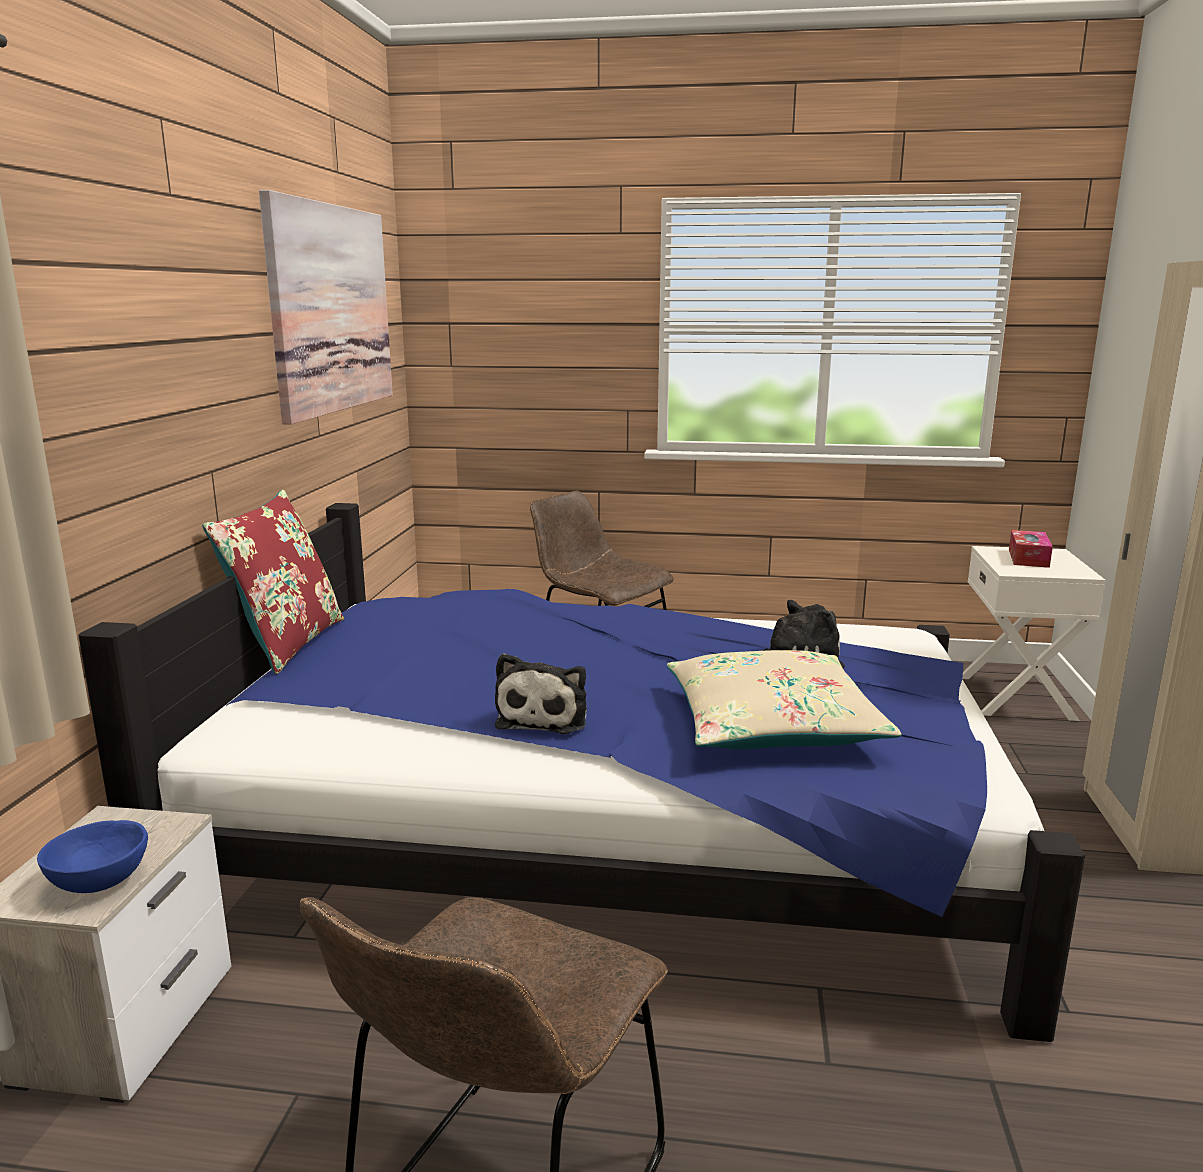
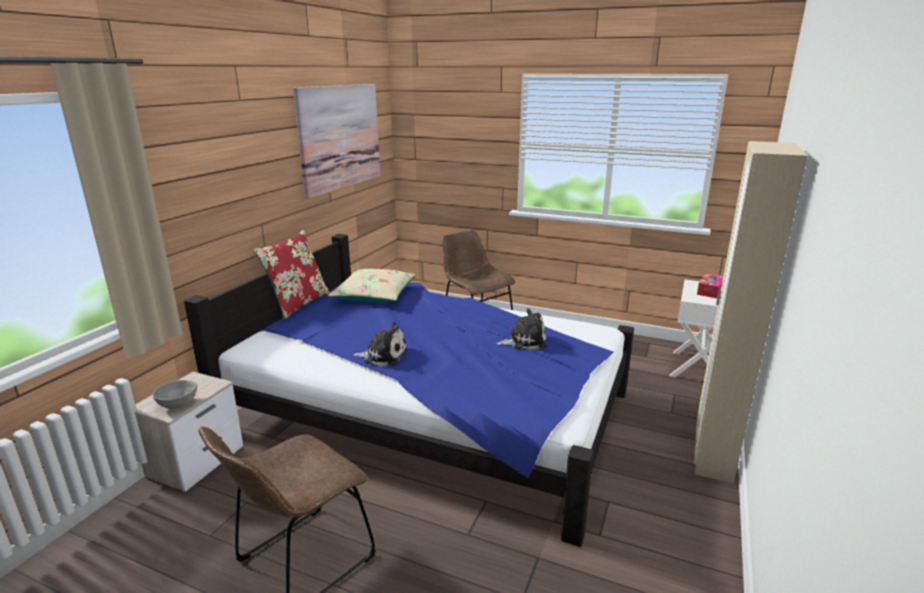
camera: 15 degrees right, 5 degrees up
blue bowl [37,820,148,893] -> grey bowl [152,380,197,409]
plush toy [495,653,587,734] -> plush toy turned 105 degrees counterclockwise [353,322,407,367]
beige pillow [667,650,901,749] -> beige pillow moved to [328,269,416,303]

